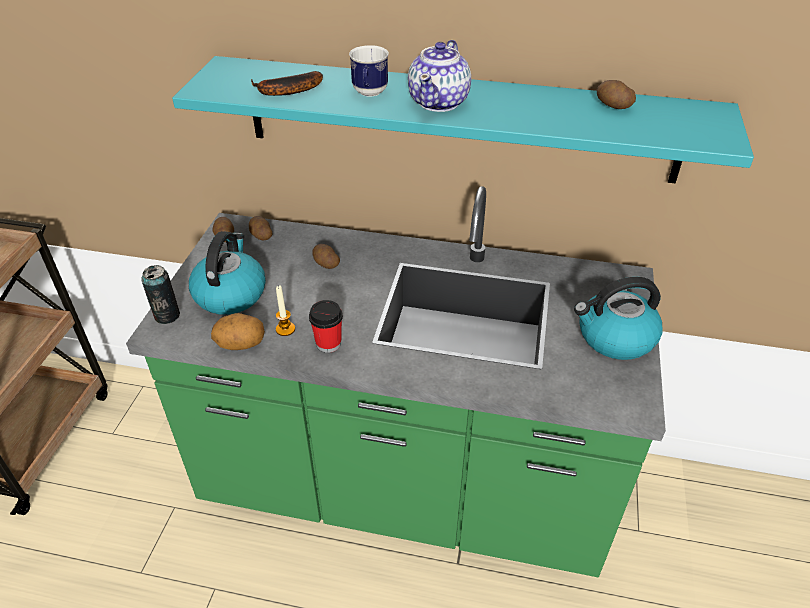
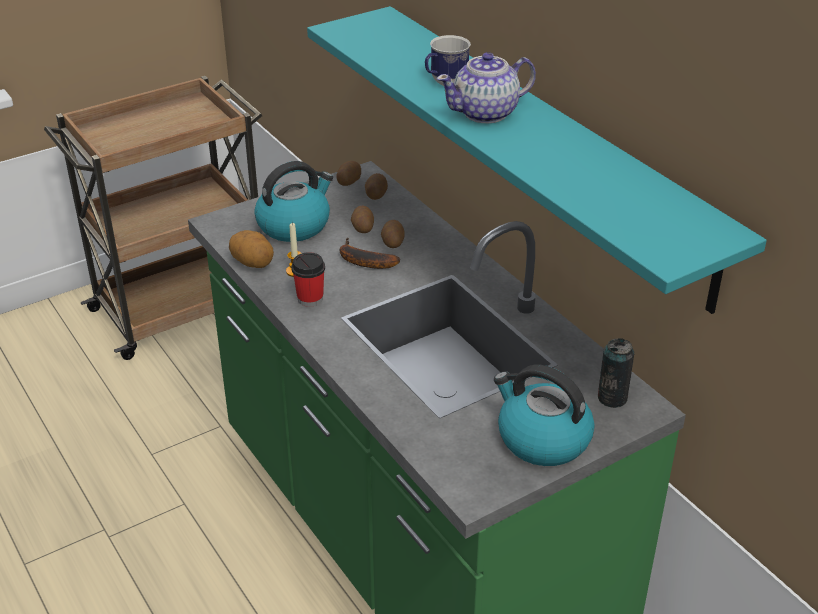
camera: 45 degrees right, 5 degrees down
can [141,265,180,324] -> can moved to [598,338,634,408]
banana [251,71,323,96] -> banana moved to [340,238,400,269]
potato [597,80,636,109] -> potato moved to [351,205,374,233]

